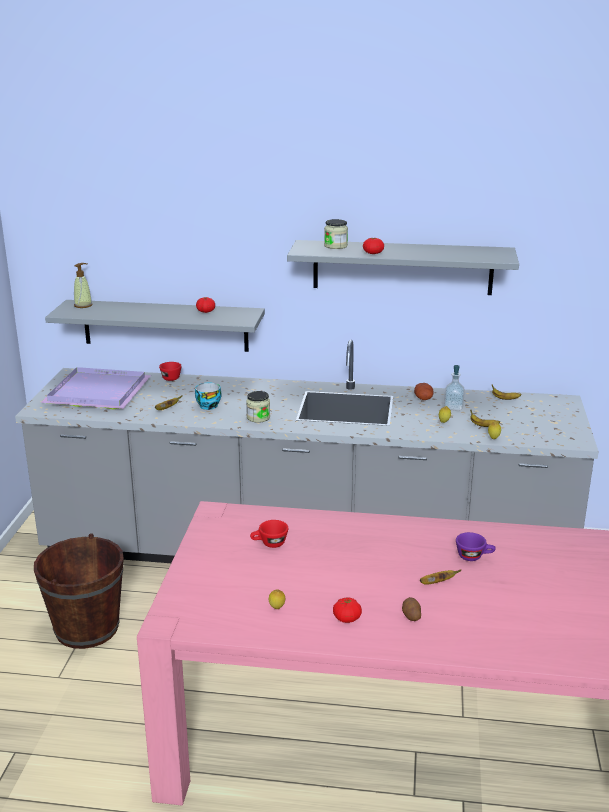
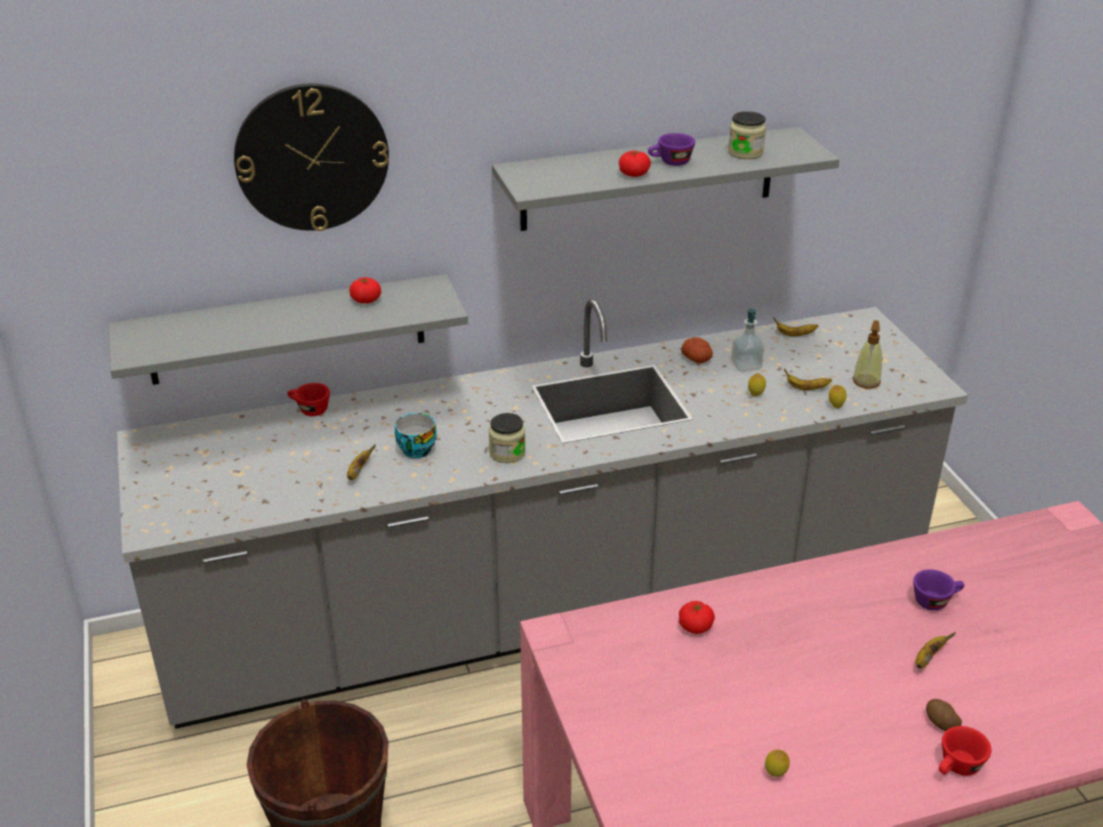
camera: 25 degrees left, 10 degrees up
purple tray [40,367,151,409] -> none
soap dispenser [74,263,93,308] -> soap dispenser moved to [853,320,882,389]
red cup [250,520,288,548] -> red cup moved to [939,726,991,776]
jar [324,219,348,249] -> jar moved to [728,111,766,159]
tomato [333,597,362,623] -> tomato moved to [679,601,715,634]
none -> wall clock [234,83,389,231]
none -> purple cup [648,133,695,166]

